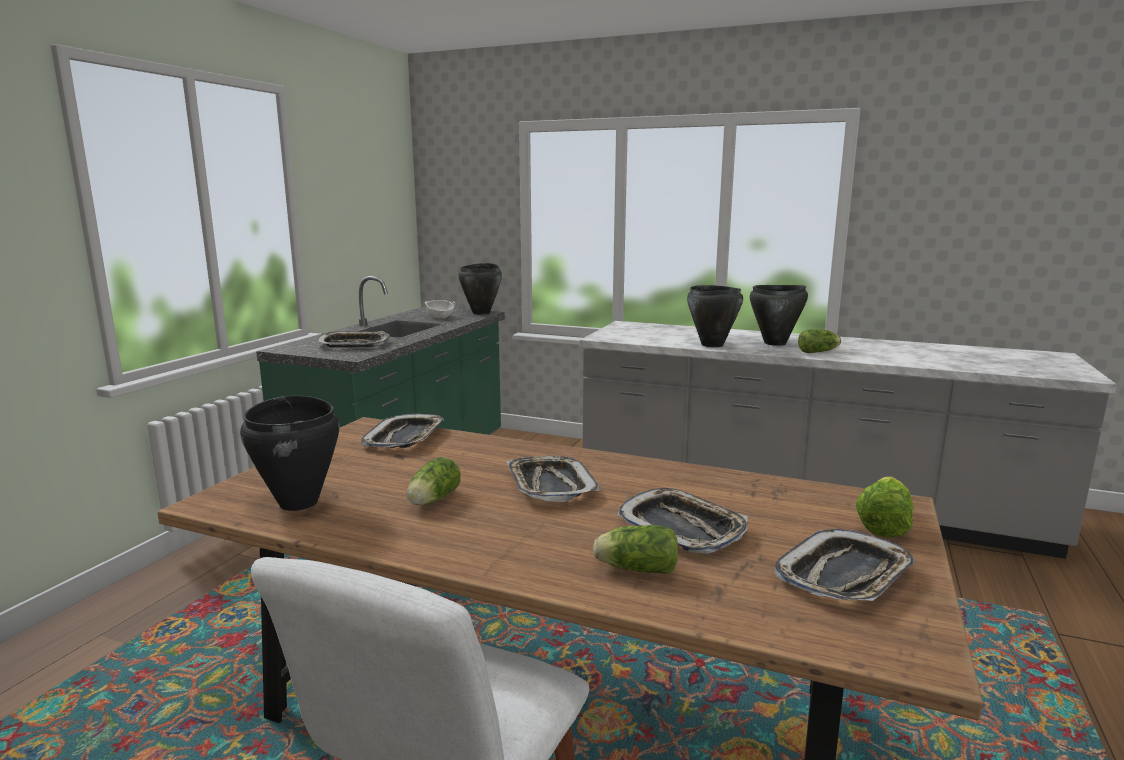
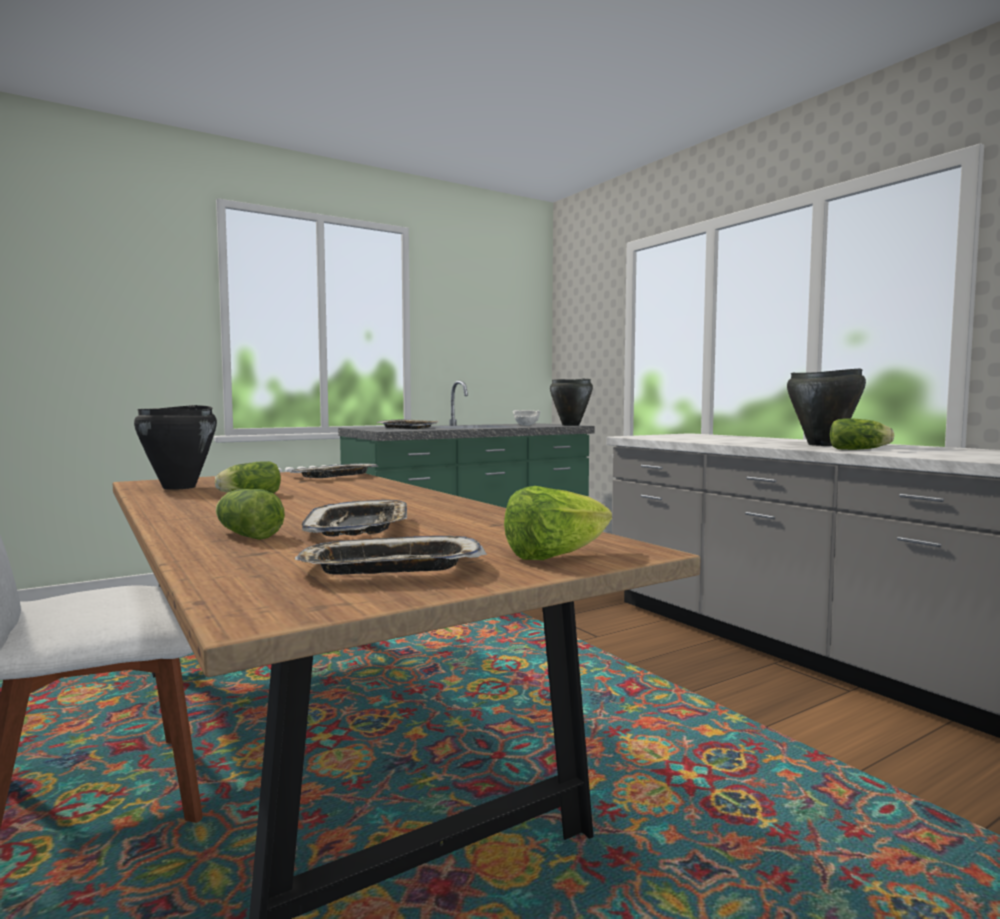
camera: 35 degrees right, 10 degrees down
tray [506,456,599,502] -> none
black cooking pot [687,285,743,347] -> none

